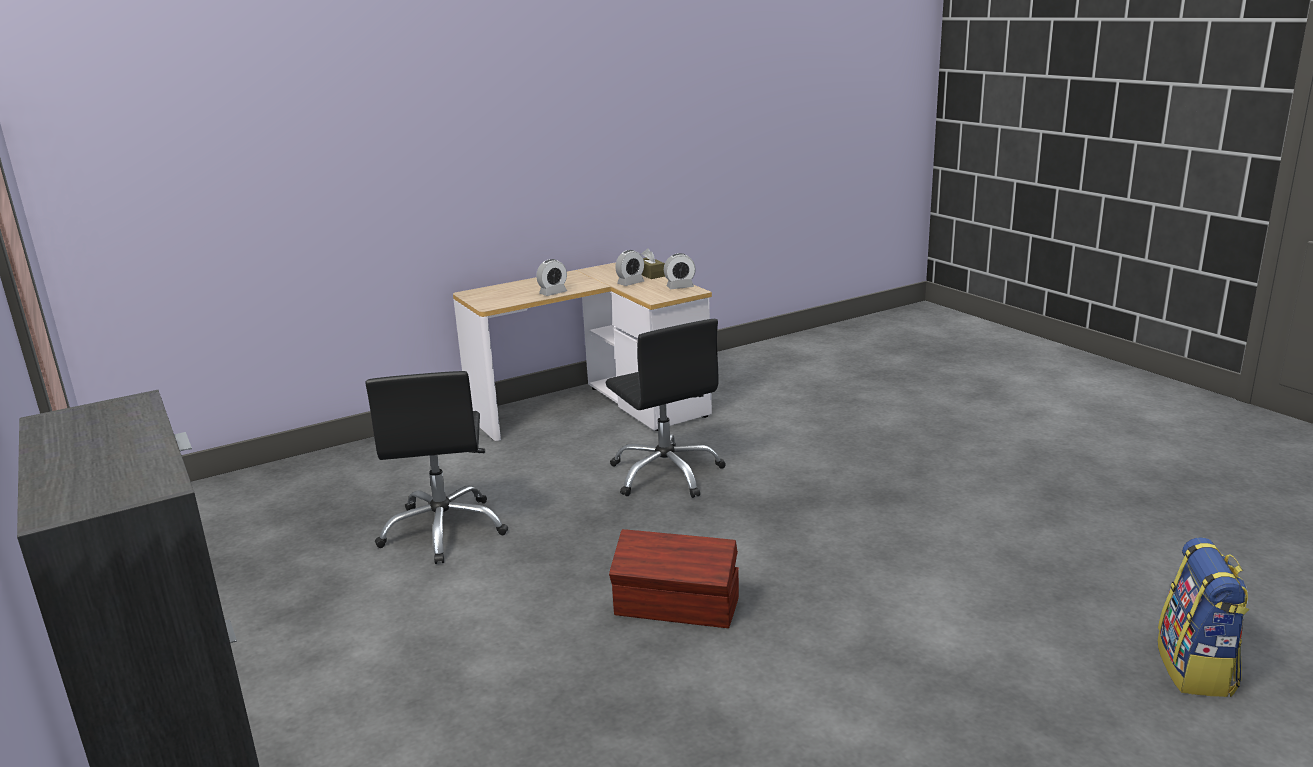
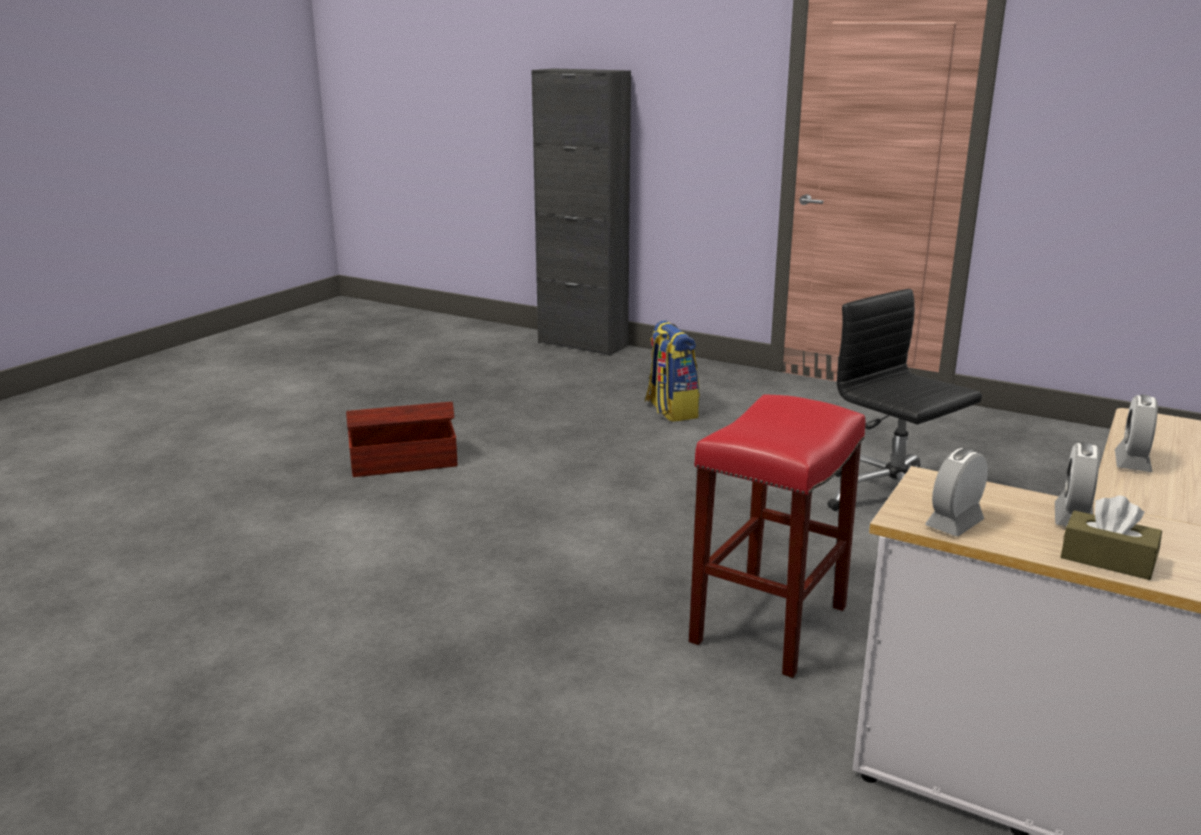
camera: 150 degrees right, 0 degrees up
black office chair [606,319,726,498] -> red stool [689,395,866,678]
brown storage box [609,529,739,628] -> brown storage box moved to [346,402,457,477]
backpack [1158,537,1249,697] -> backpack moved to [645,320,699,422]

